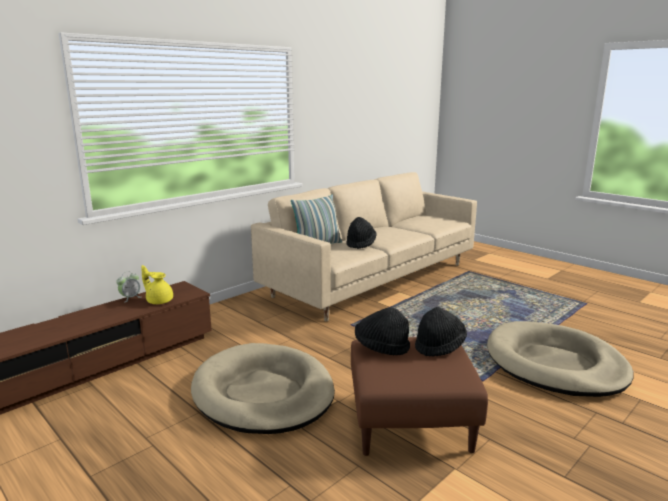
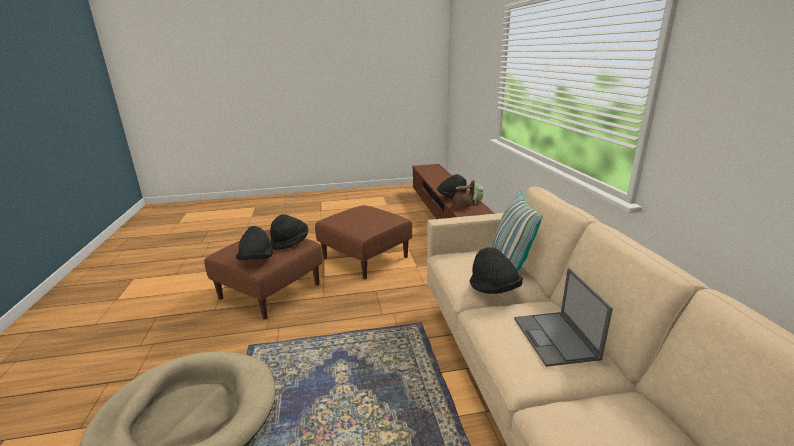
camera: 125 degrees right, 5 degrees up
yellow teapot [141,265,173,304] -> brown teapot [452,180,475,209]
beige dog bed [191,343,335,434] -> brown ottoman [315,205,412,279]
none -> black hat [437,174,467,198]
none -> laptop [514,268,613,367]

